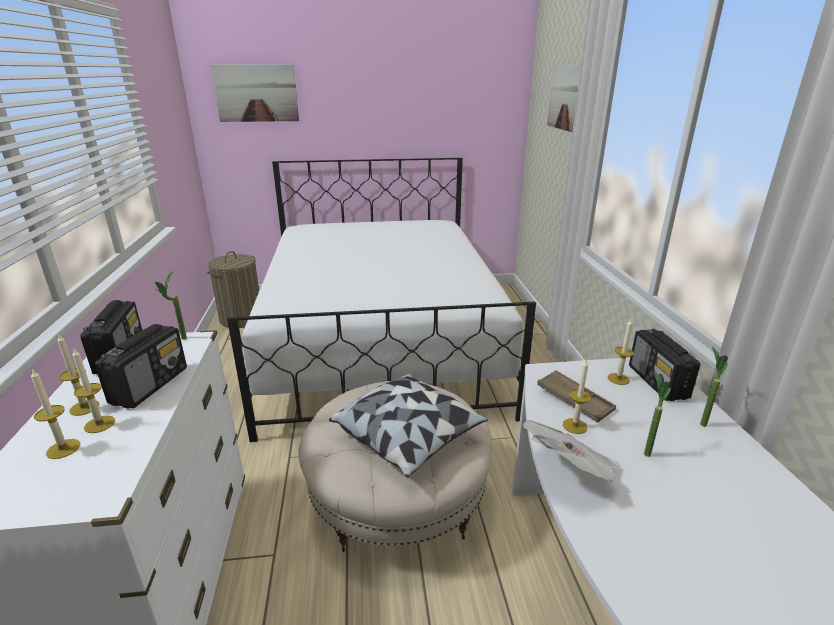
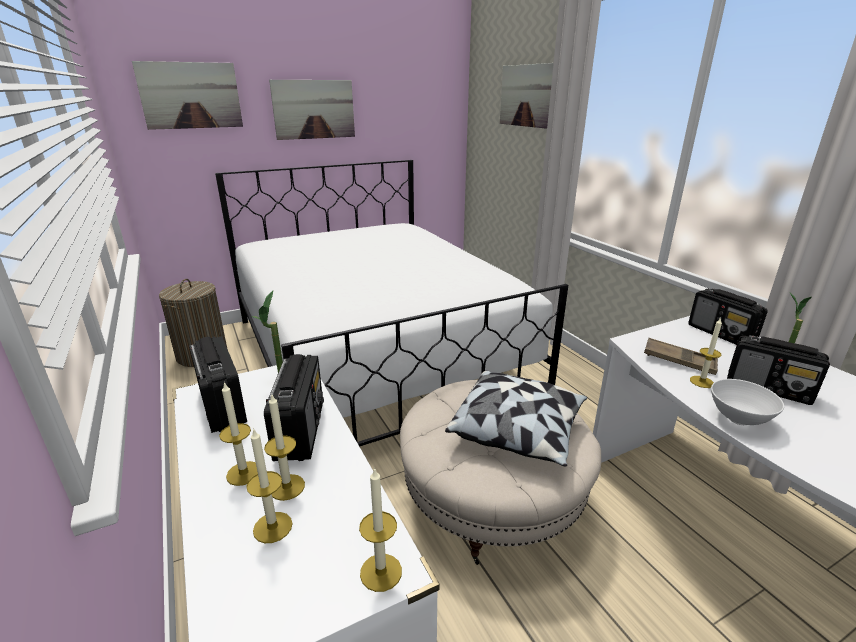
camera: 20 degrees left, 0 degrees up
newspaper [523,420,621,482] -> white bowl [711,379,784,425]
candle [608,319,634,385] -> candle moved to [359,467,402,592]
potted plant [644,370,671,457] -> radio [727,335,830,405]
none -> picture [269,80,355,140]

